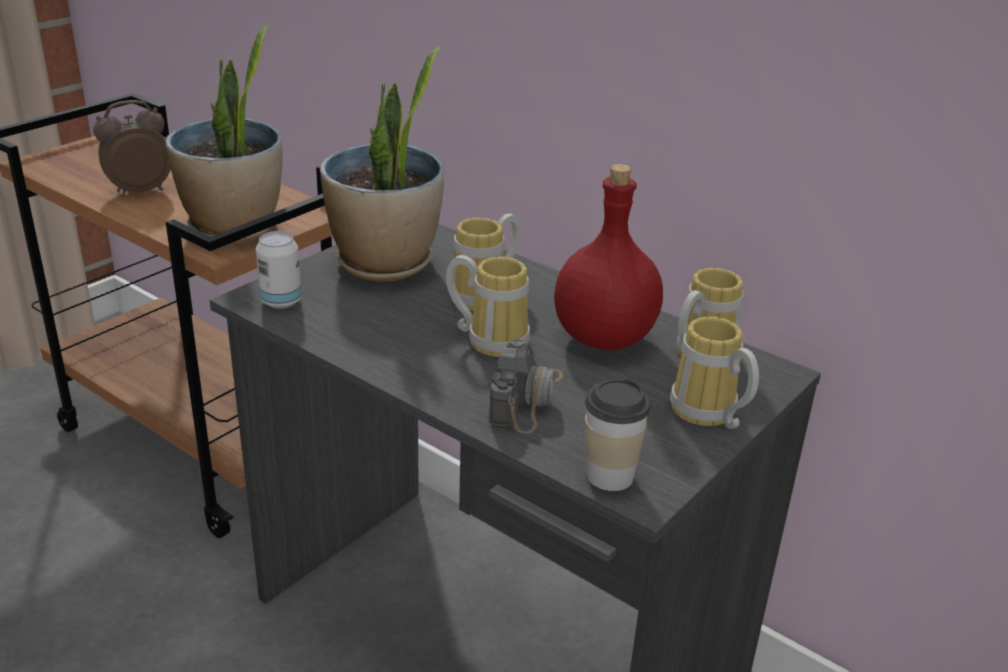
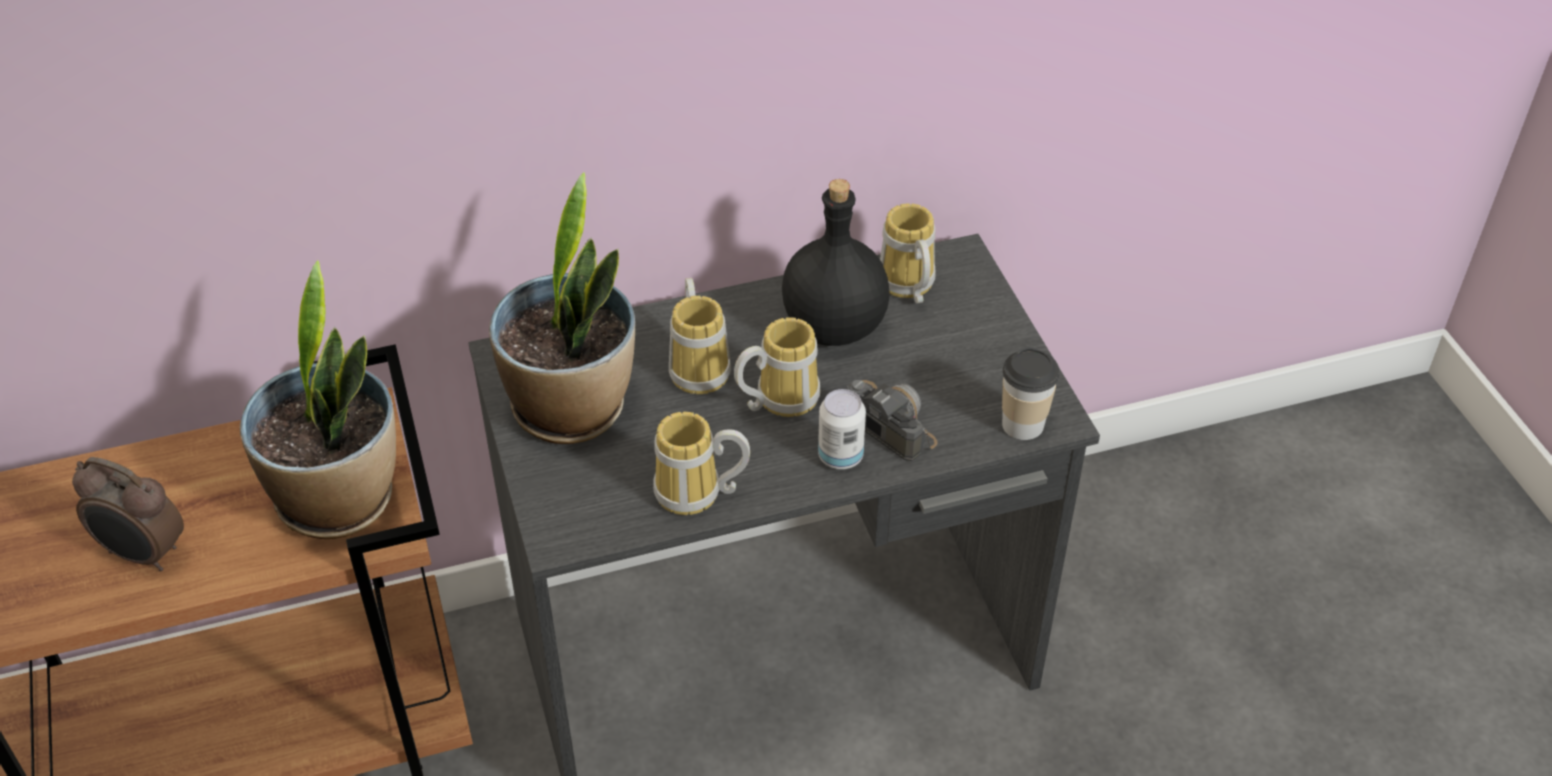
camera: 55 degrees left, 15 degrees up
alarm clock [93,100,171,196] -> alarm clock turned 75 degrees counterclockwise [72,457,184,571]
can [256,231,302,309] -> can moved to [818,389,866,469]
red bottle [554,164,663,351] -> black bottle [782,179,890,346]
mug [670,317,759,429] -> mug moved to [653,411,750,515]

